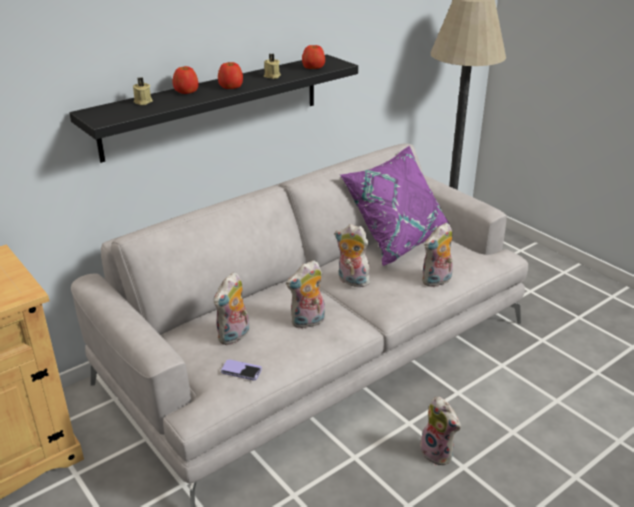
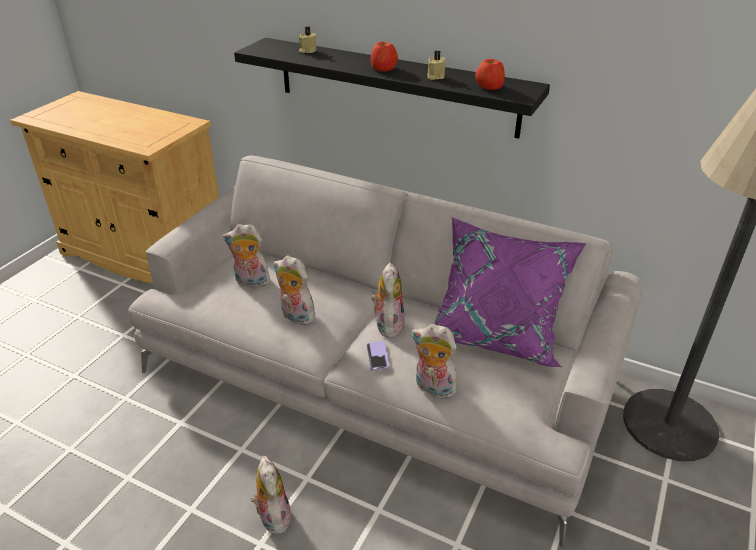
camera: 65 degrees right, 5 degrees up
apple [172,66,198,94] -> none
phone [221,359,262,380] -> phone moved to [367,341,390,371]
plush toy [420,396,461,466] -> plush toy turned 135 degrees clockwise [251,456,292,534]

